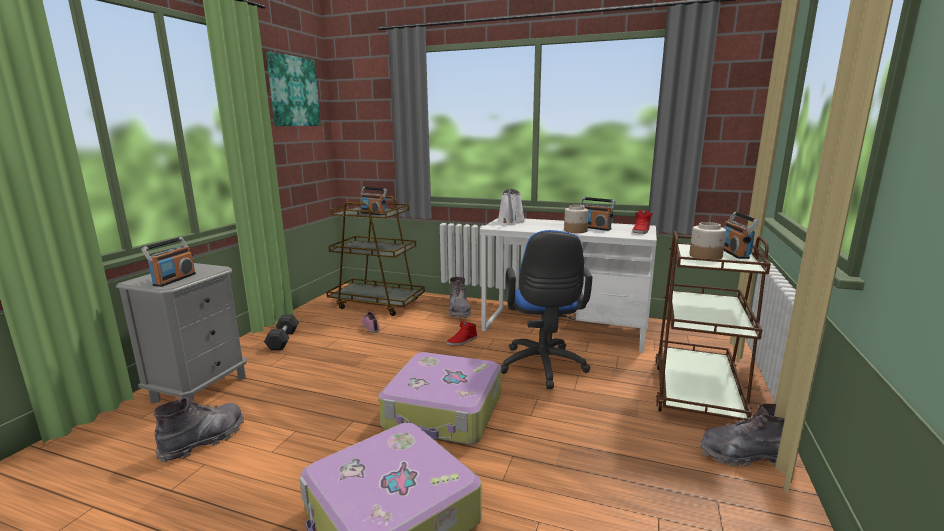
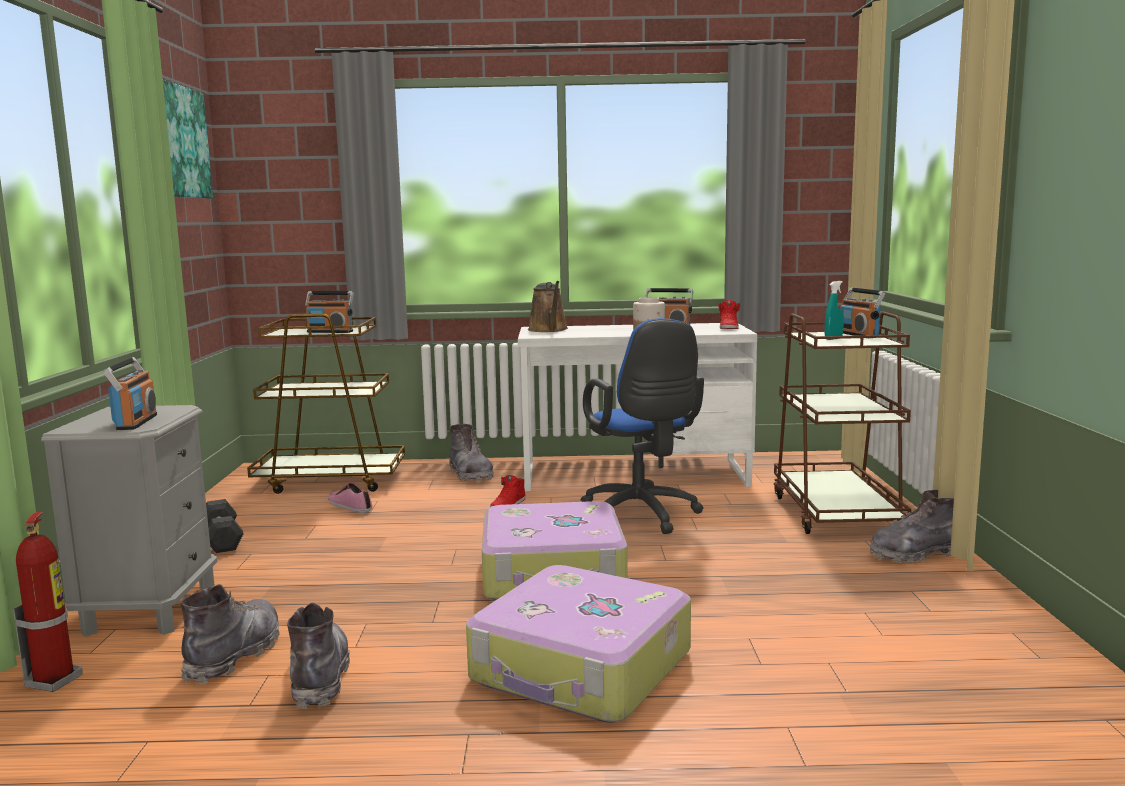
camera: 20 degrees left, 5 degrees down
white watering can [497,189,525,224] -> brown watering can [528,281,568,332]
jar [689,222,726,259] -> turquoise spray bottle [825,281,844,340]
none -> fire extinguisher [13,512,83,692]
none -> grey boot [287,603,350,709]

